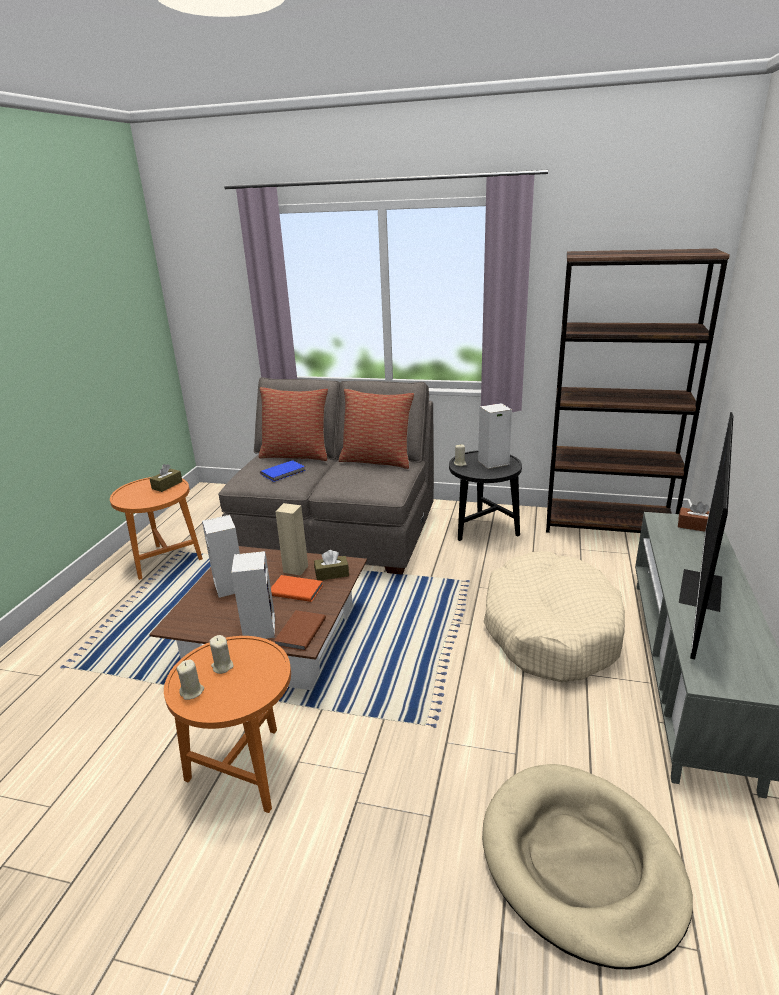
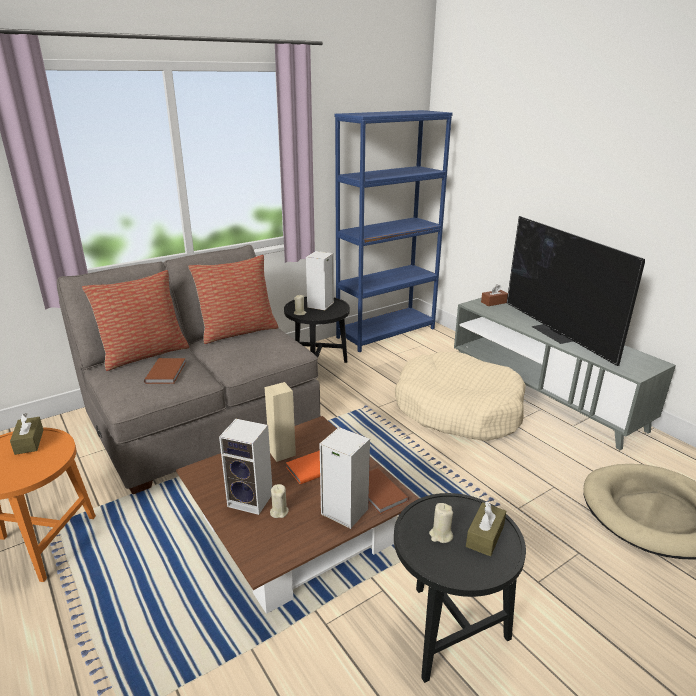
camera: 50 degrees left, 0 degrees up
orange side table [164,636,291,813] -> black side table [394,493,526,683]
beige candle [176,659,204,700] -> beige candle moved to [270,484,289,518]
blue book [260,460,306,482] -> brown book [144,358,186,384]
brown tissue box [314,550,349,581] -> brown tissue box moved to [466,502,506,556]
brown bookcase [546,249,730,533] -> blue bookcase [335,110,453,352]

